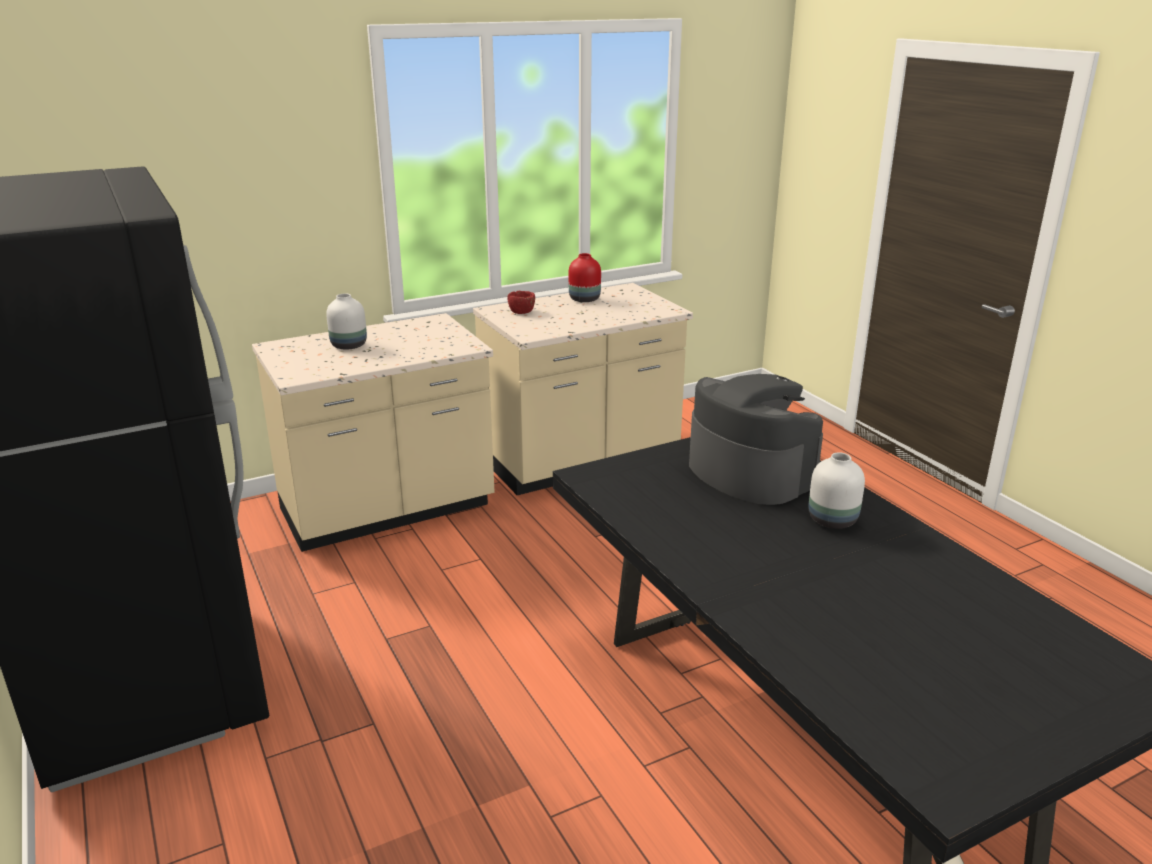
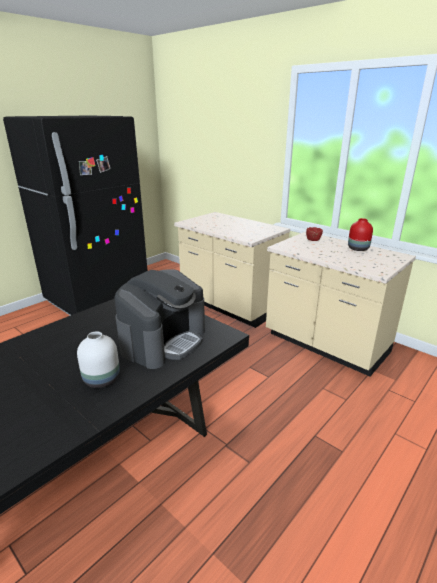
camera: 70 degrees right, 0 degrees up
white vase [326,293,367,350] -> none

